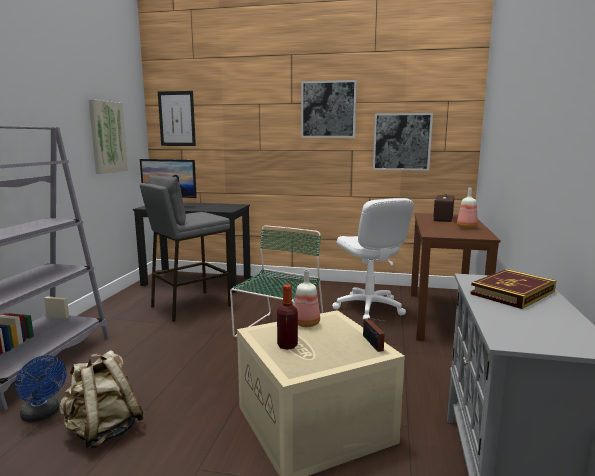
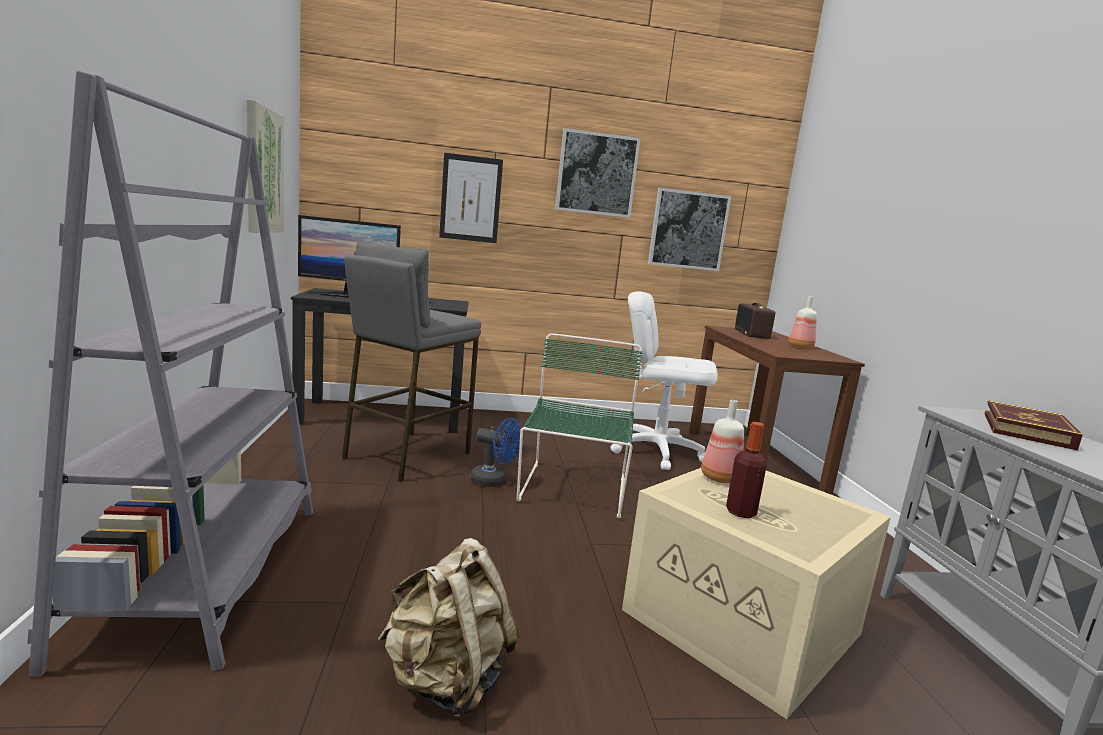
camera: 20 degrees left, 0 degrees up
blue fan [15,355,67,423] -> blue fan moved to [470,418,521,487]
picture [158,91,196,146] -> picture moved to [439,153,503,243]
white office chair [332,198,414,321] -> white office chair turned 150 degrees clockwise [610,291,718,470]
radio [363,318,386,352] -> none

